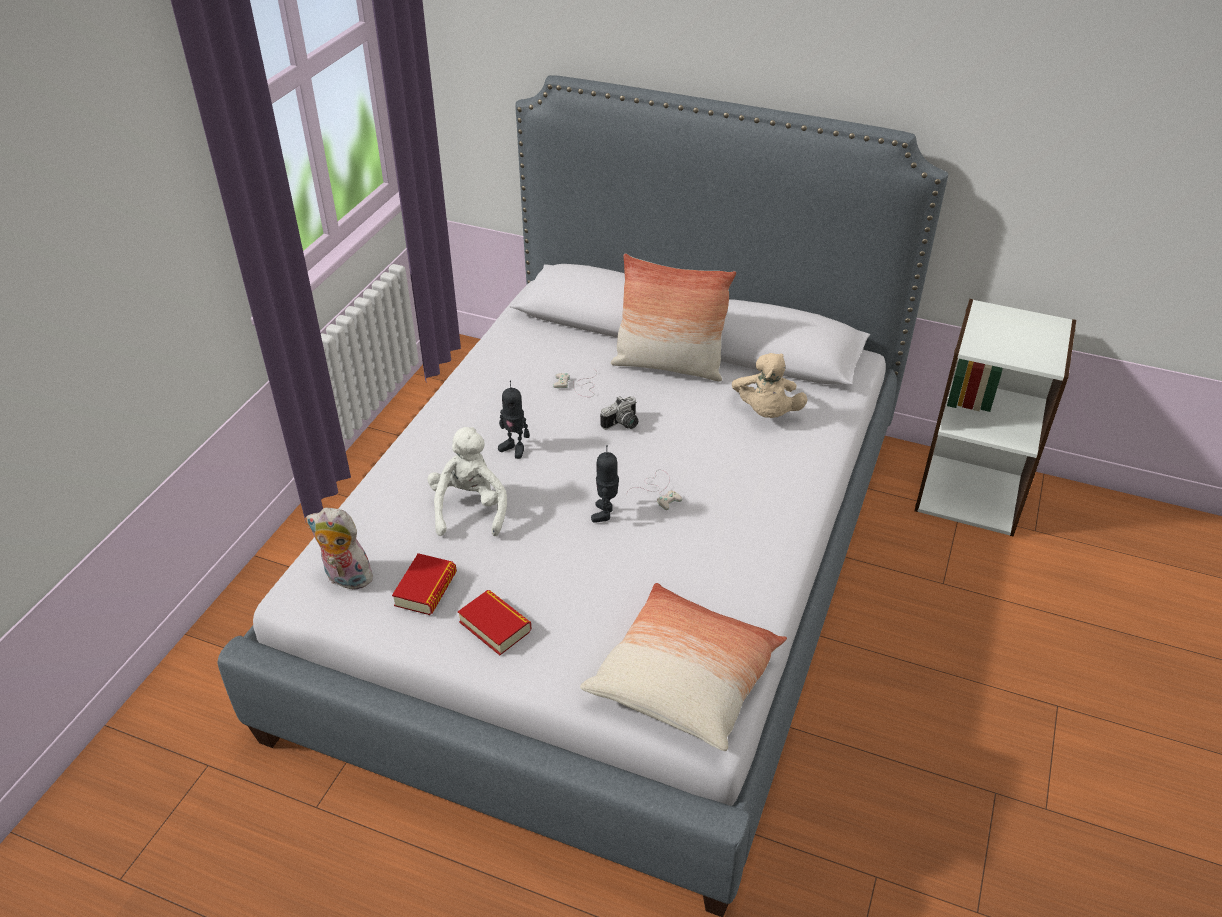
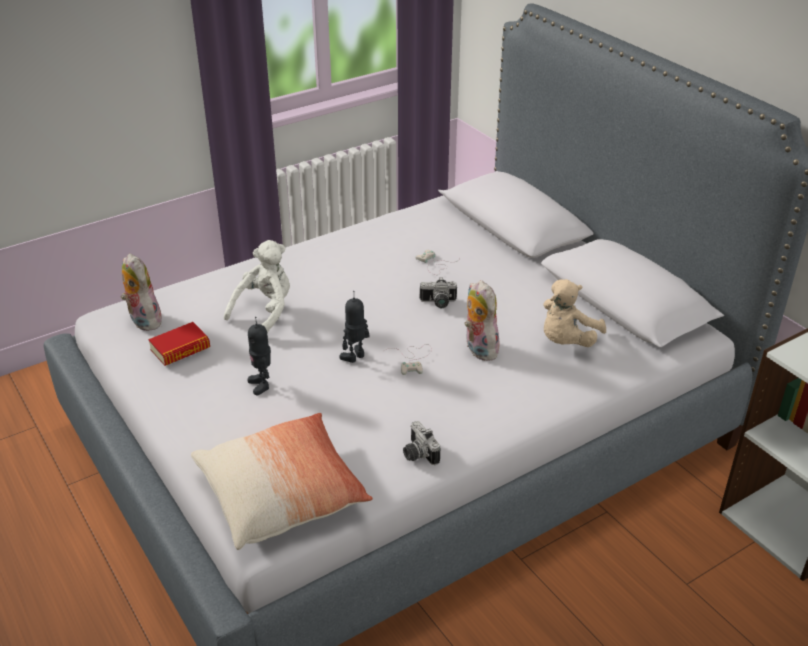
camera: 35 degrees right, 5 degrees down
book [458,590,532,655] -> none
toy robot [498,380,530,459] -> toy robot moved to [247,317,271,396]
pillow [611,253,736,381] -> none
none -> camera [403,421,440,465]
none -> plush toy [464,280,500,361]

